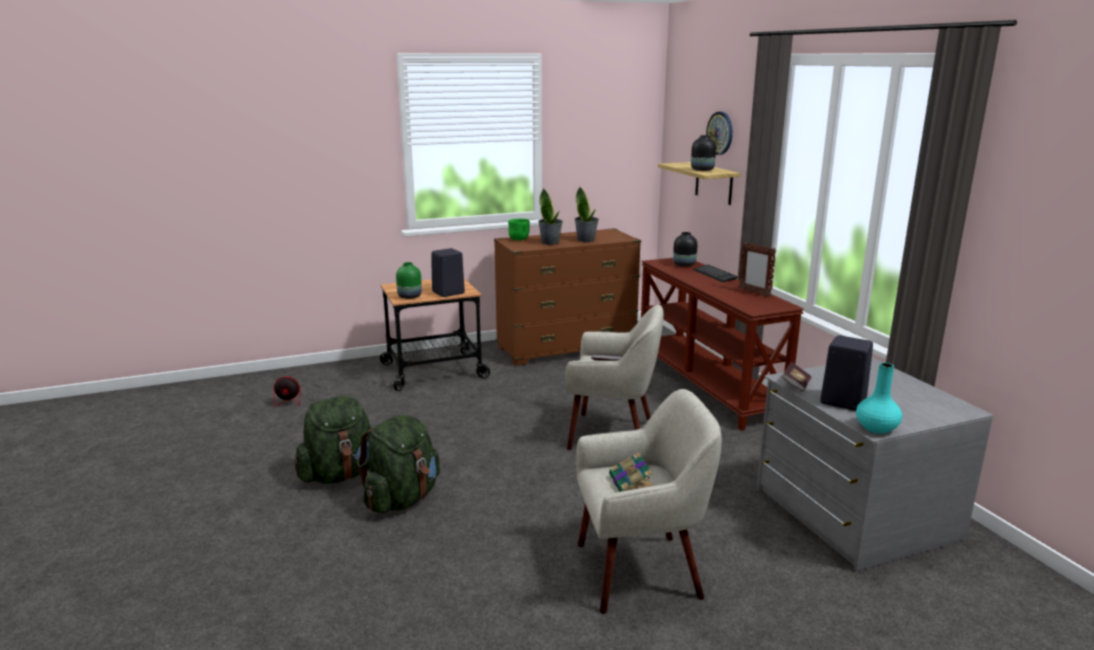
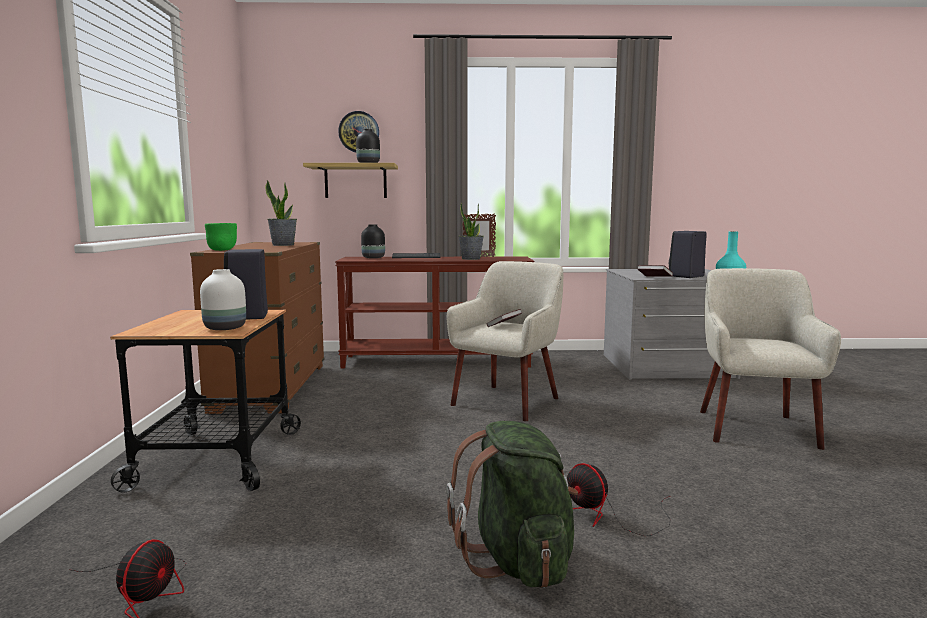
camera: 70 degrees left, 10 degrees down
green backpack [357,415,440,513] -> fan [567,463,671,536]
green vase [396,262,422,299] -> white vase [200,269,246,330]
potted plant [538,188,563,245] -> potted plant moved to [459,203,484,260]
book [609,453,653,492] -> none

